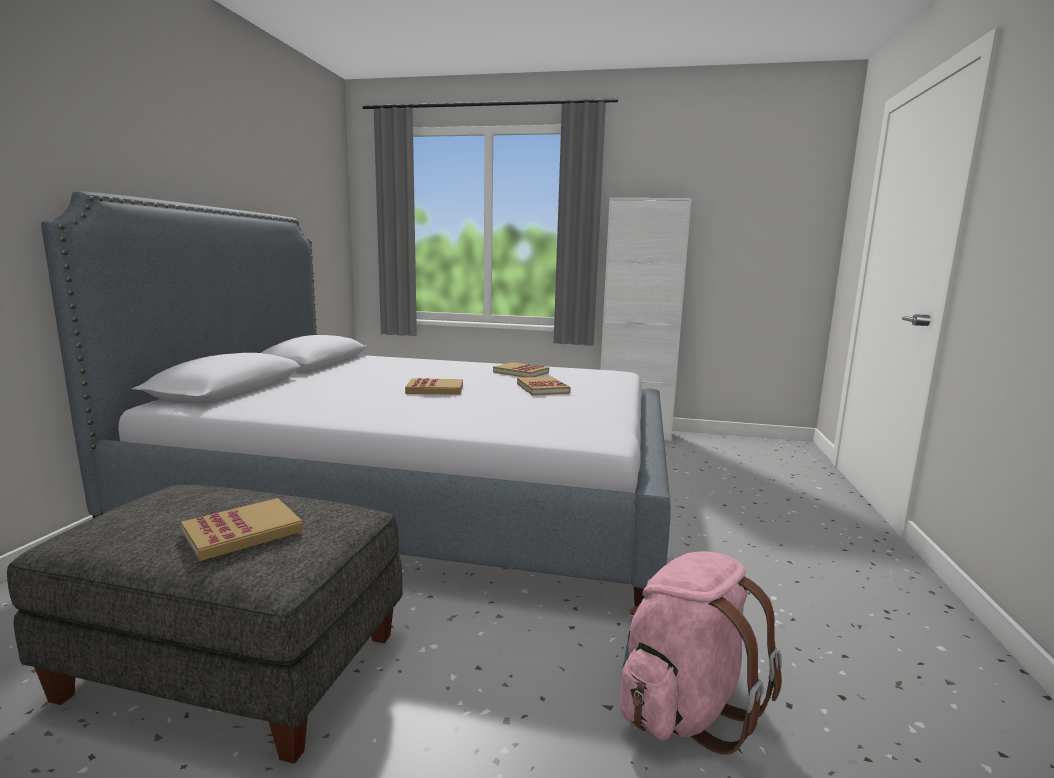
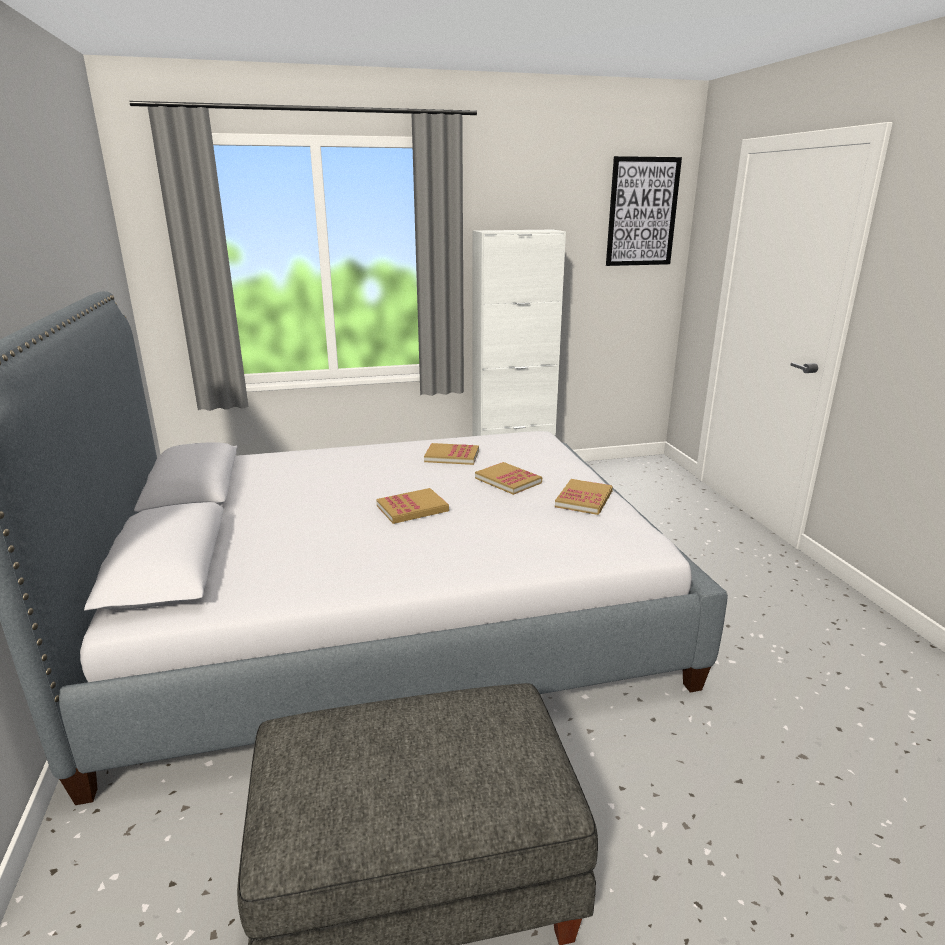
camera: 25 degrees left, 10 degrees up
book [181,498,303,561] -> book moved to [555,479,613,515]
pink backpack [620,551,782,755] -> none
none -> picture [606,156,682,266]

